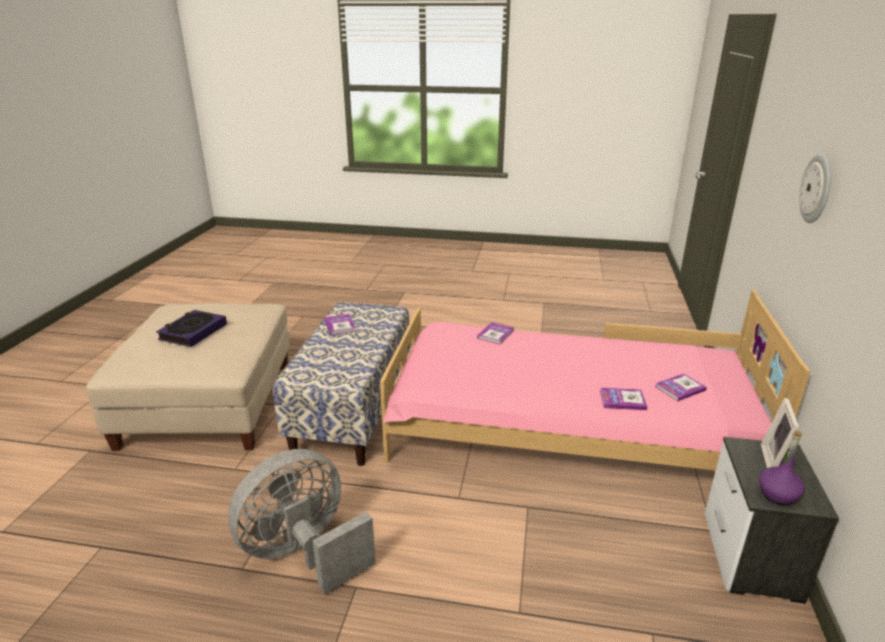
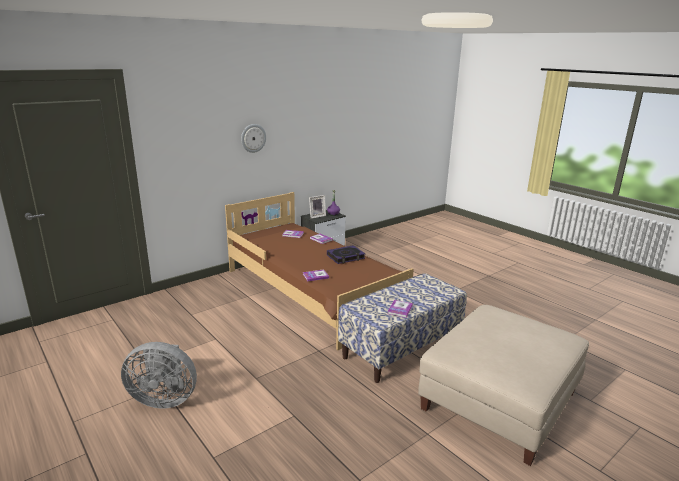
camera: 140 degrees left, 5 degrees down
book [156,310,227,347] -> book moved to [327,245,365,264]
grey fan [228,449,376,594] -> grey fan moved to [121,342,197,409]
pink bed [380,290,811,470] -> brown bed [225,192,414,350]

